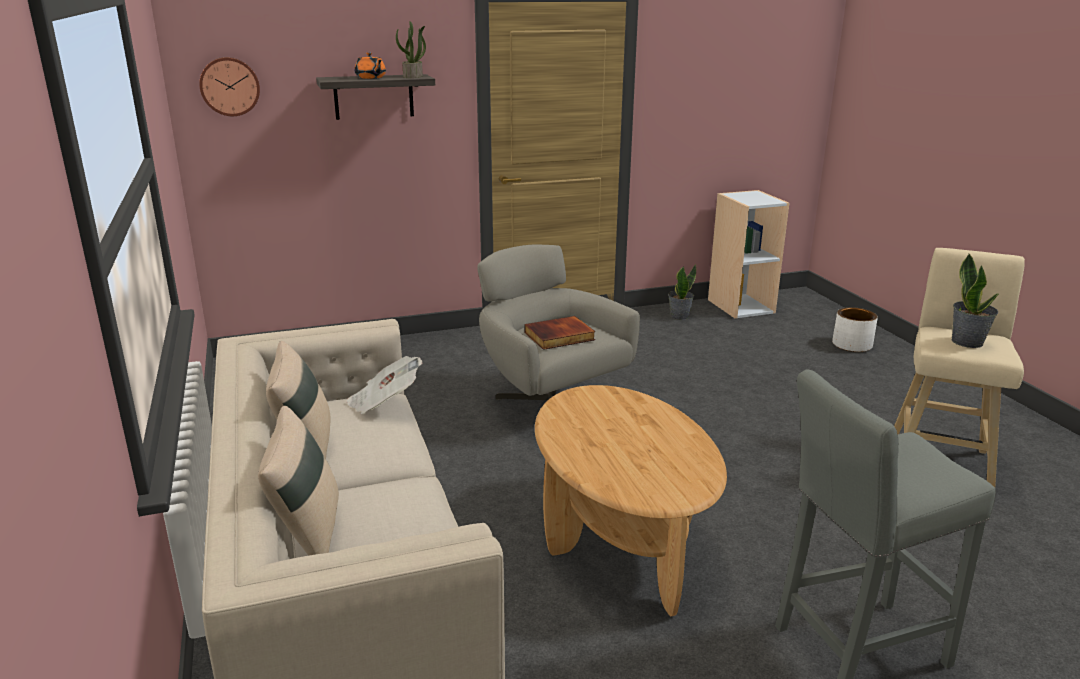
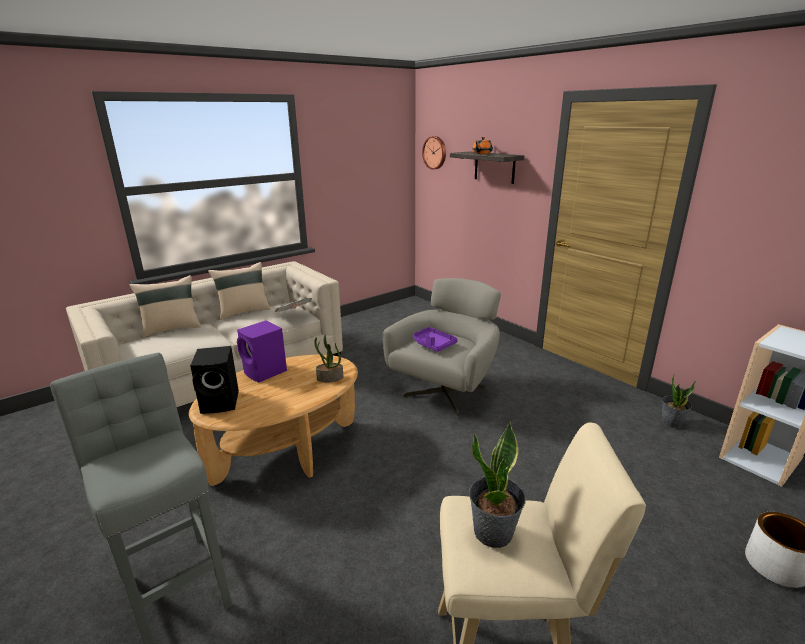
camera: 70 degrees right, 0 degrees up
potted plant [396,21,426,78] -> potted plant moved to [314,335,343,382]
book [525,316,595,350] -> purple tray [413,327,458,352]
none -> black speaker [190,346,239,414]
none -> purple speaker [237,320,287,382]

